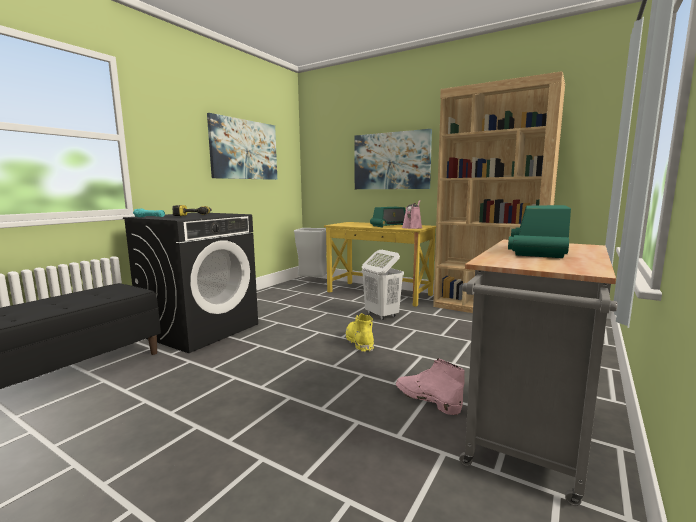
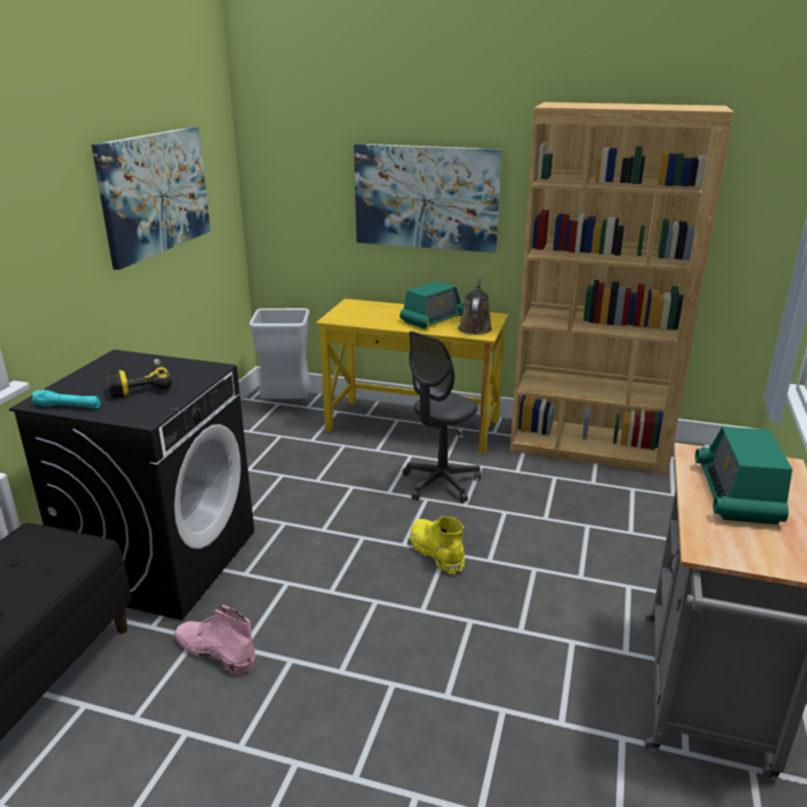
camera: 15 degrees left, 15 degrees up
white laundry basket [362,250,404,320] -> grey office chair [403,331,481,503]
pink boot [396,358,465,415] -> pink boot moved to [174,605,255,675]
pink watering can [402,200,422,229] -> brown watering can [458,273,492,335]

